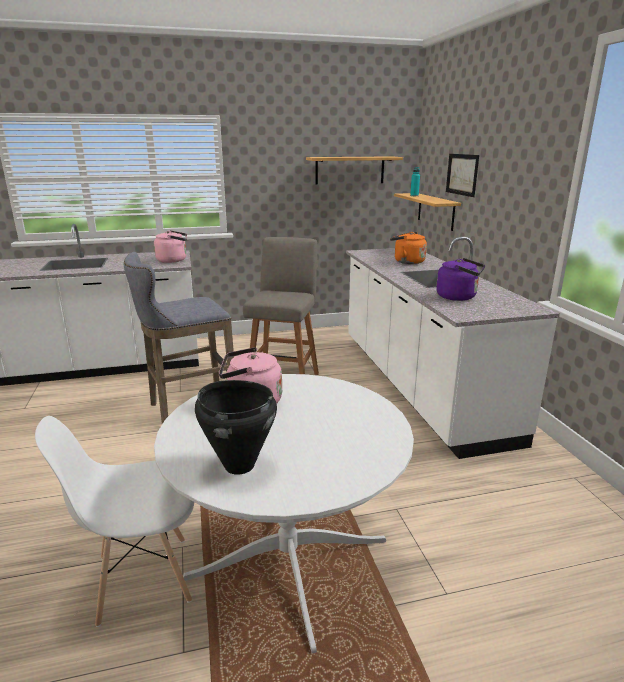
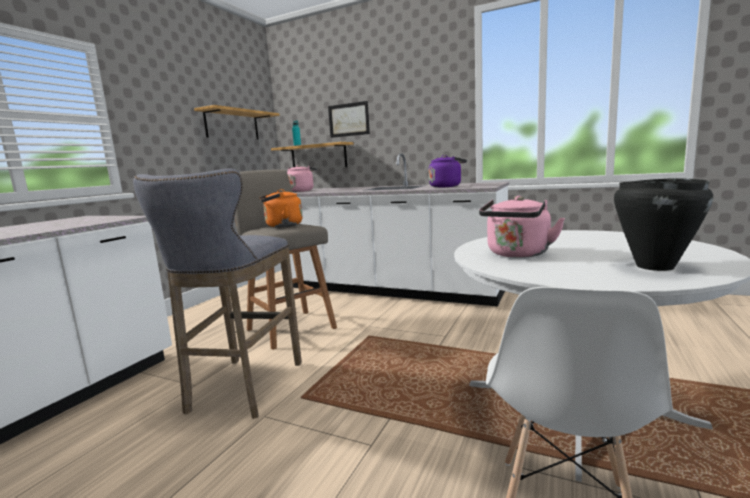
camera: 50 degrees left, 10 degrees down
pink kettle [154,230,187,263] -> pink kettle moved to [287,165,317,192]
orange kettle [390,232,427,264] -> orange kettle moved to [259,189,303,227]

